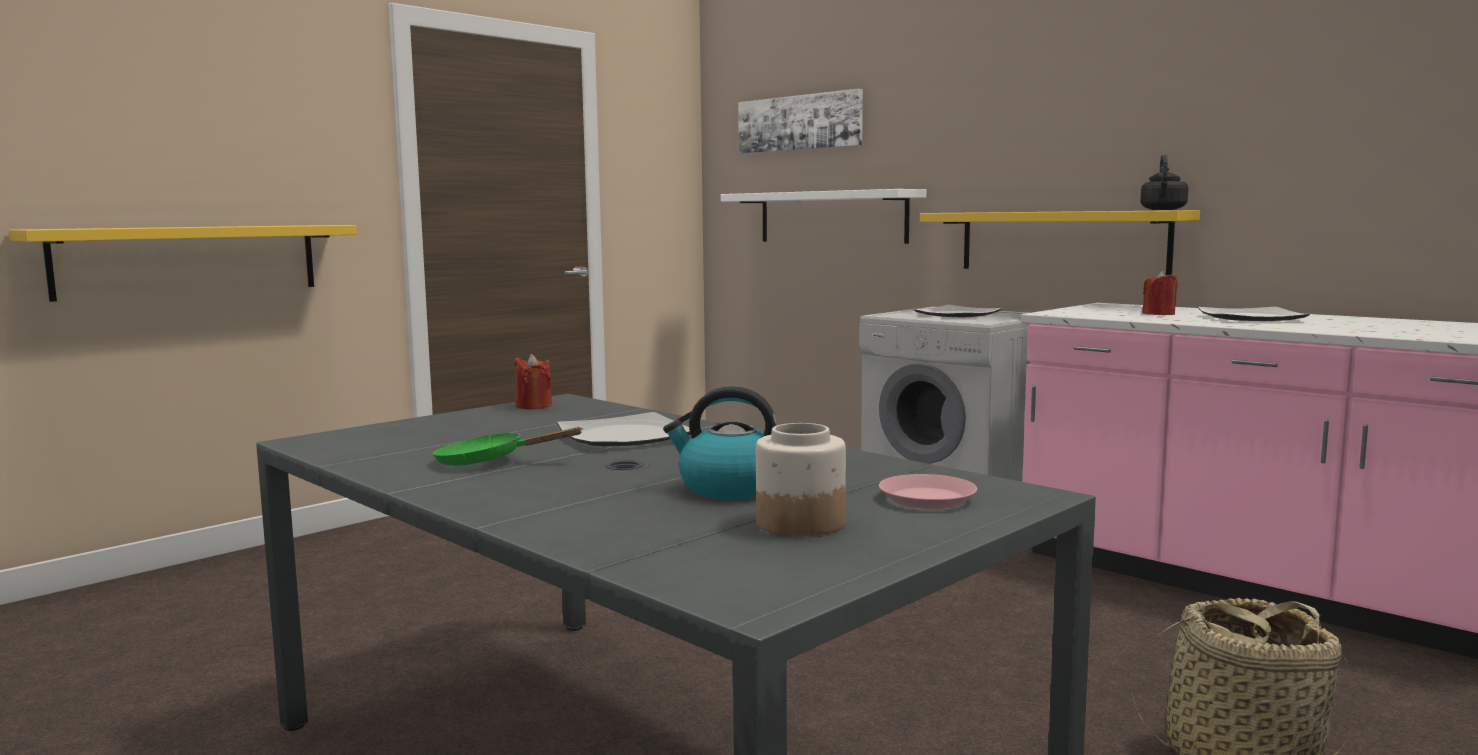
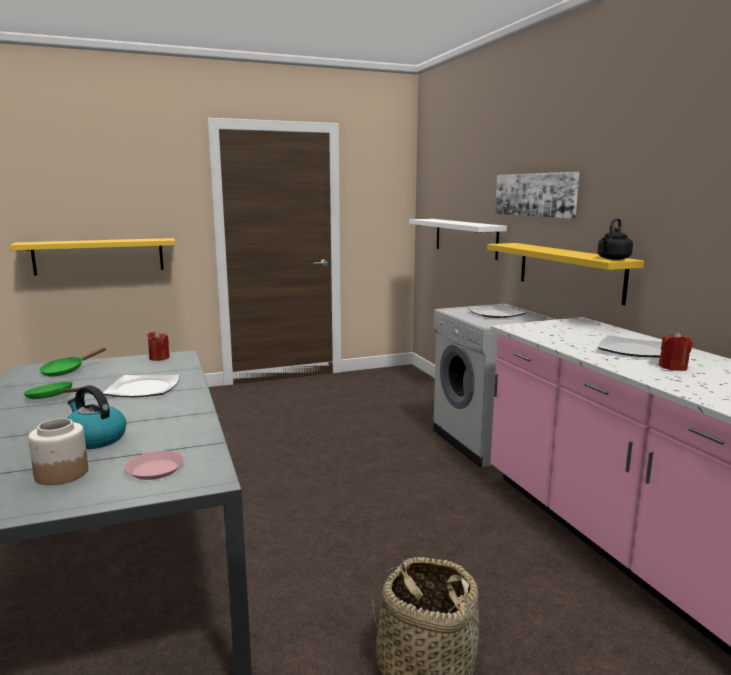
camera: 25 degrees right, 5 degrees up
picture [738,88,863,154] -> picture moved to [495,172,580,219]
red candle [1142,271,1178,315] -> red candle moved to [659,332,693,371]
none -> green frying pan [40,348,106,377]

